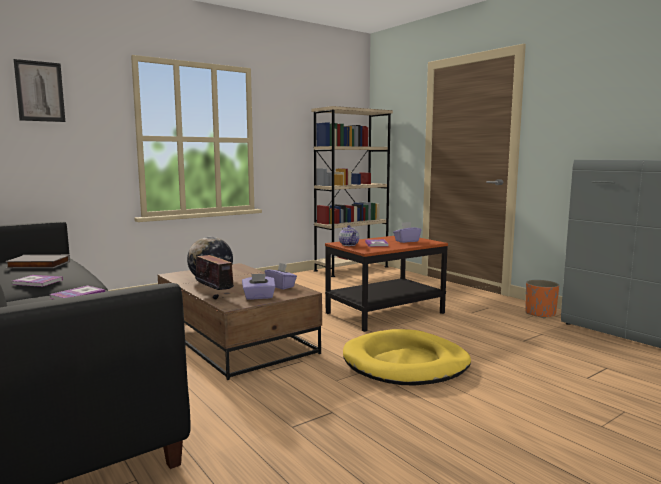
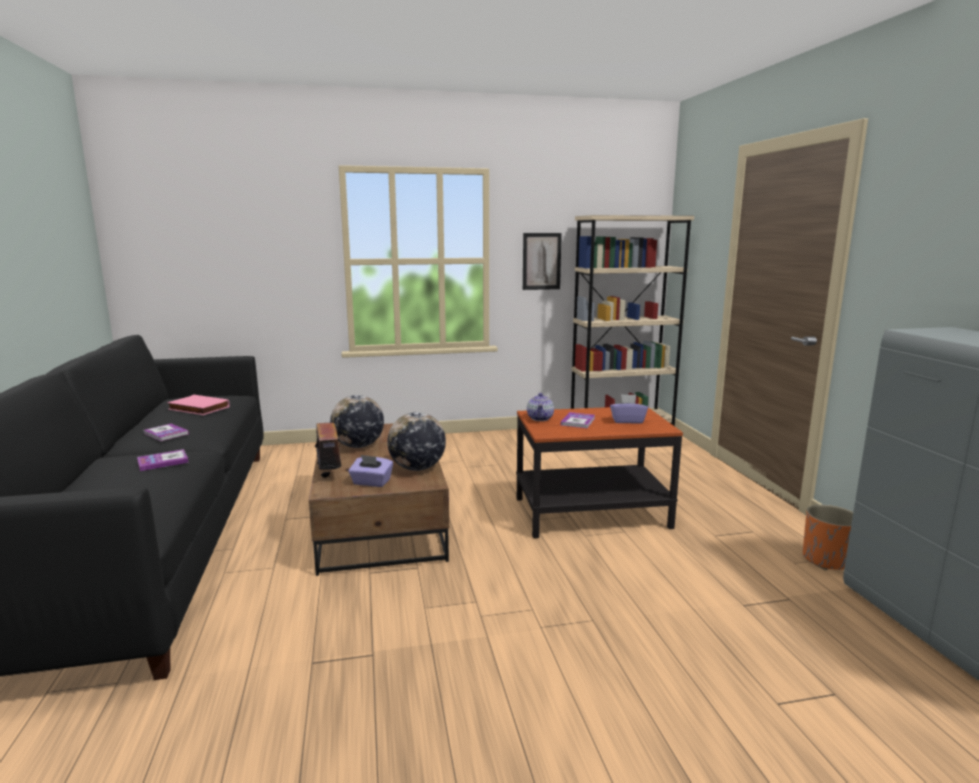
camera: 25 degrees right, 5 degrees up
grey book [5,255,70,268] -> pink book [167,395,230,415]
picture [14,59,65,122] -> picture moved to [523,233,562,290]
purple tissue box [265,262,297,289] -> globe [387,412,446,471]
yellow dog bed [343,329,471,386] -> none

